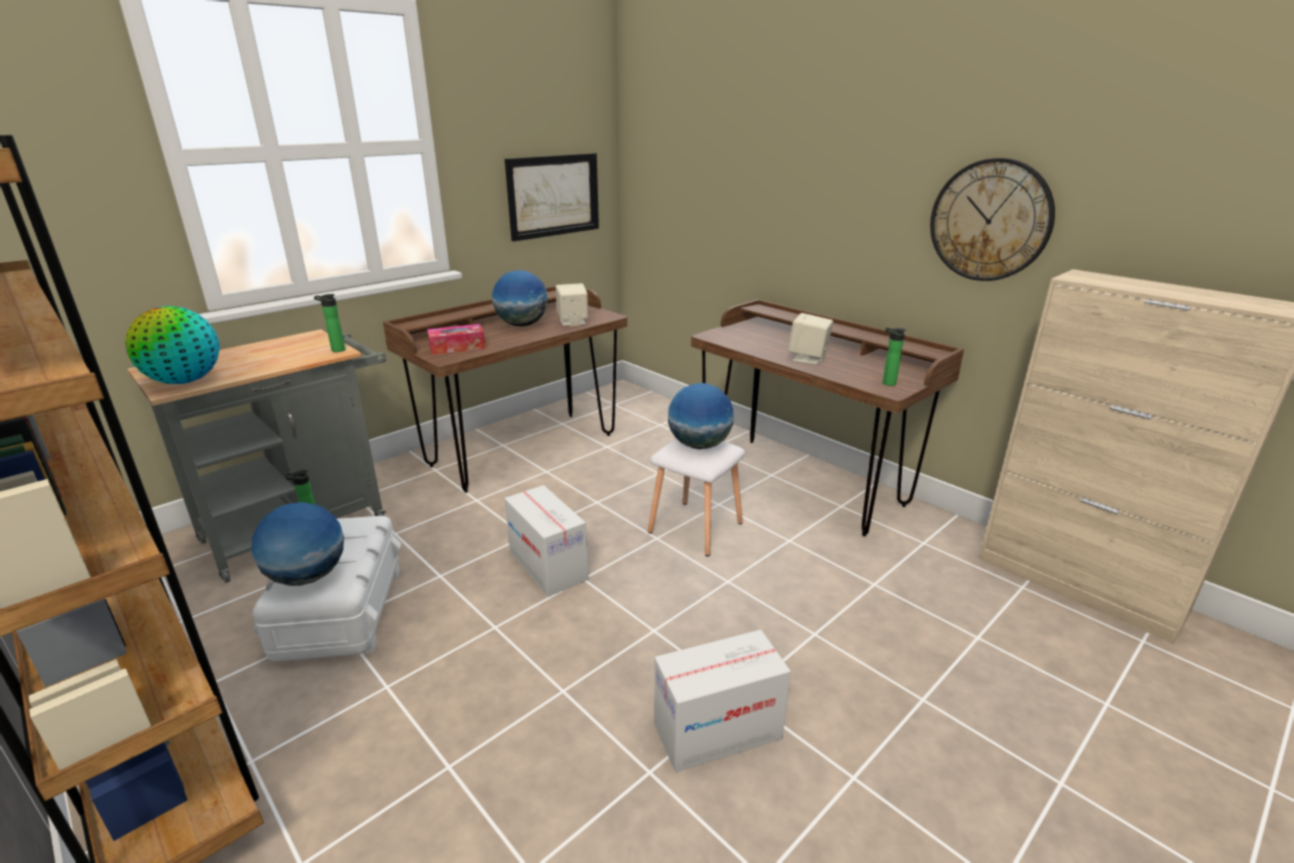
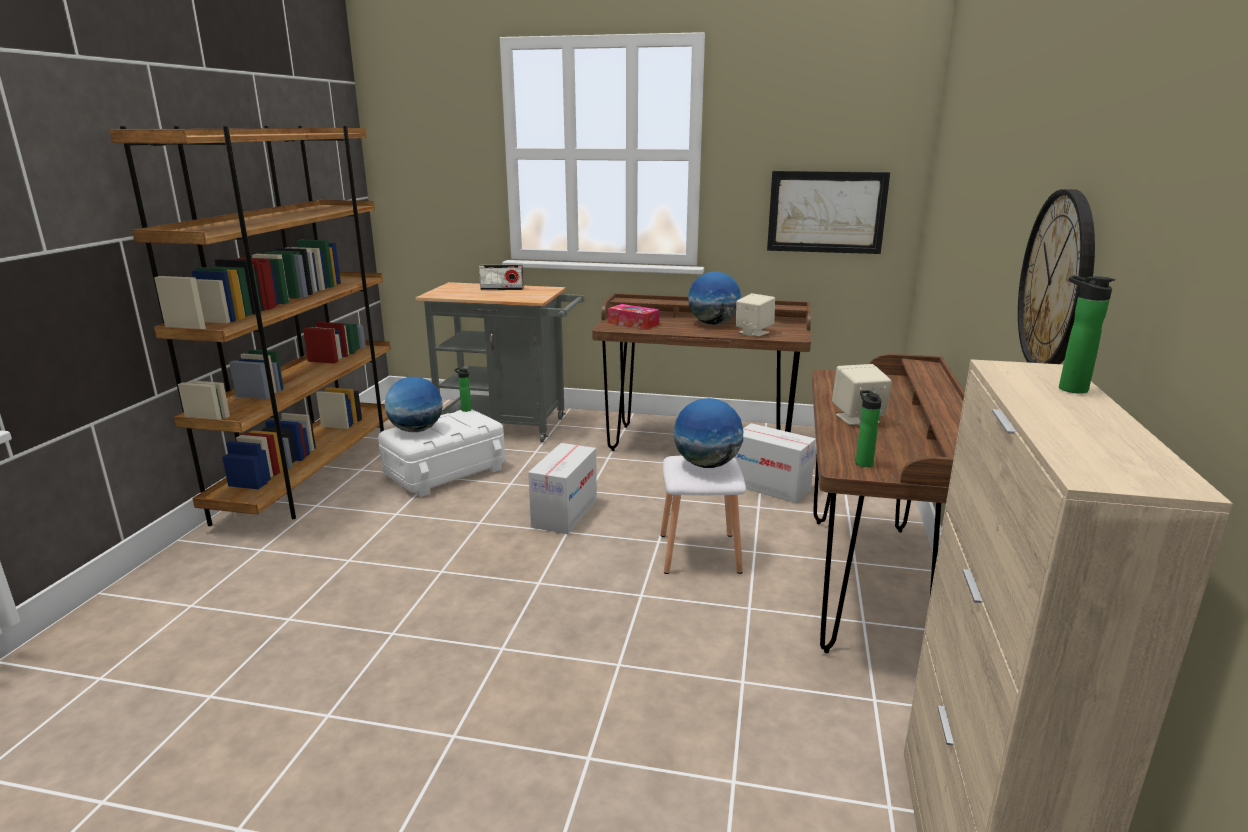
camera: 55 degrees right, 5 degrees down
globe [125,306,220,384] -> none
bottle [314,294,345,352] -> bottle moved to [1059,275,1115,394]
cardboard box [654,630,791,772] -> cardboard box moved to [734,423,816,503]
none -> radio [479,265,523,290]

